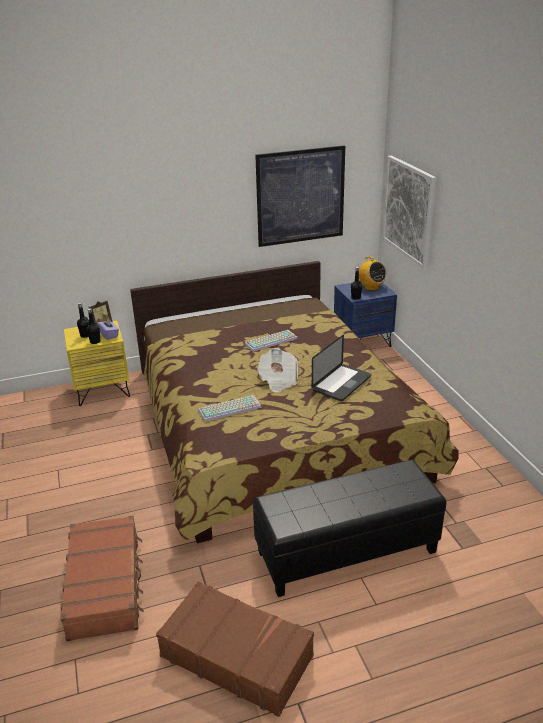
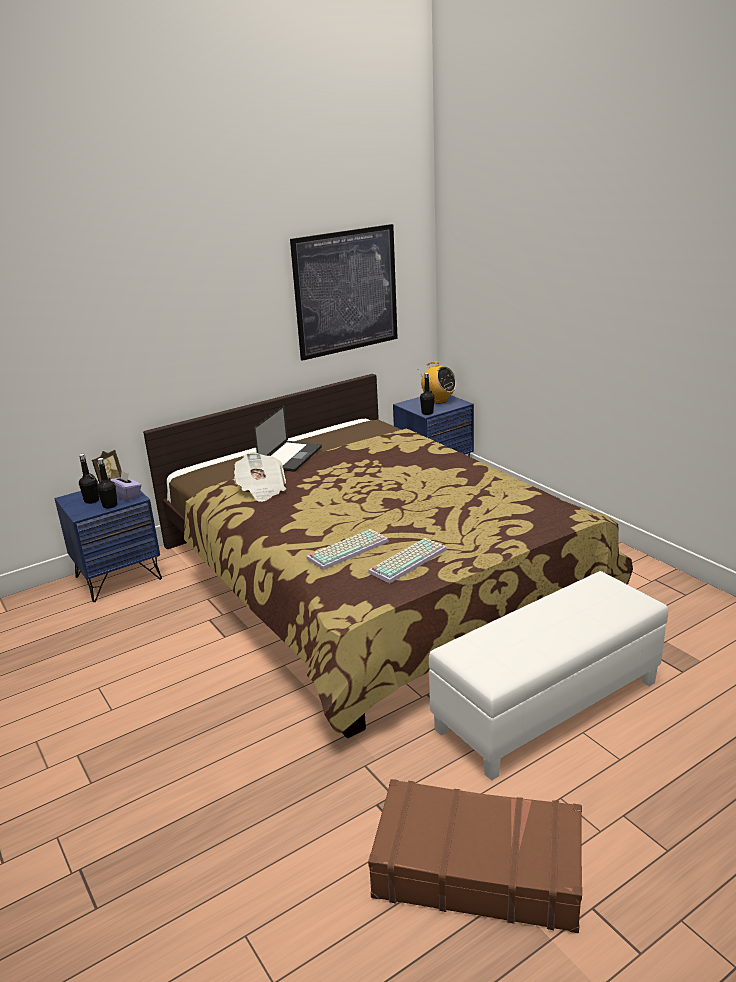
camera: 15 degrees left, 5 degrees down
brown suitcase [60,515,144,641] -> none
yellow nightstand [64,321,130,406] -> blue nightstand [55,490,162,602]
keyboard [245,330,298,352] -> keyboard moved to [368,538,447,583]
black ottoman [253,459,446,597] -> white ottoman [429,571,668,781]
newspaper [257,348,298,392] -> newspaper moved to [234,452,286,502]
laptop [312,335,371,401] -> laptop moved to [254,405,322,472]
picture [383,156,436,269] -> none

